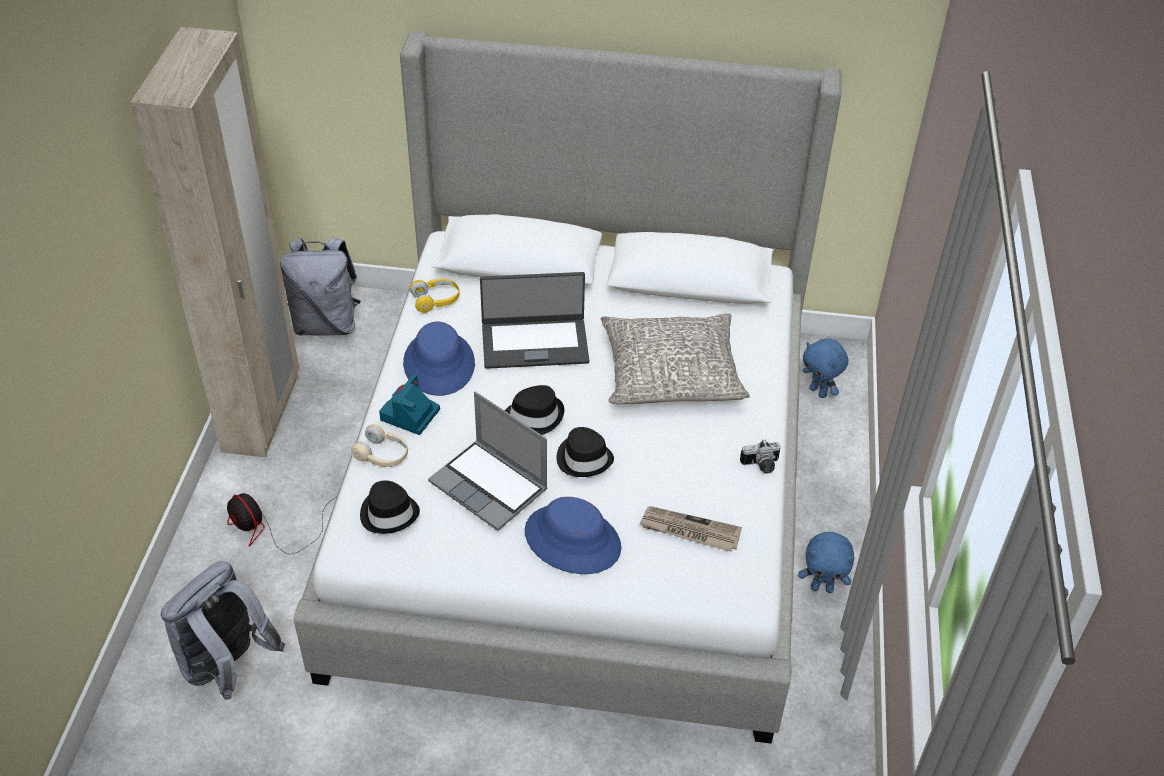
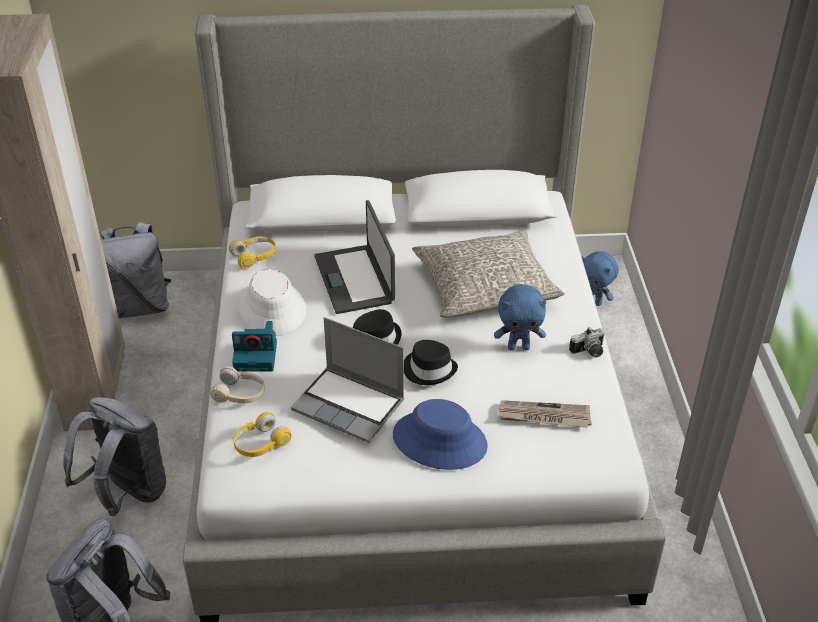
camera: 10 degrees left, 5 degrees down
fan [227,493,336,554] -> grey backpack [63,397,166,516]
black hat [360,480,420,534] -> yellow headphones [233,412,291,457]
camera [379,374,440,435] -> camera turned 105 degrees counterclockwise [232,321,277,372]
blue hat [403,322,475,396] -> white hat [238,269,307,336]
laptop [480,272,589,369] -> laptop turned 90 degrees clockwise [314,200,395,314]
blue plush toy [798,532,855,593] -> blue plush toy moved to [494,284,546,351]

